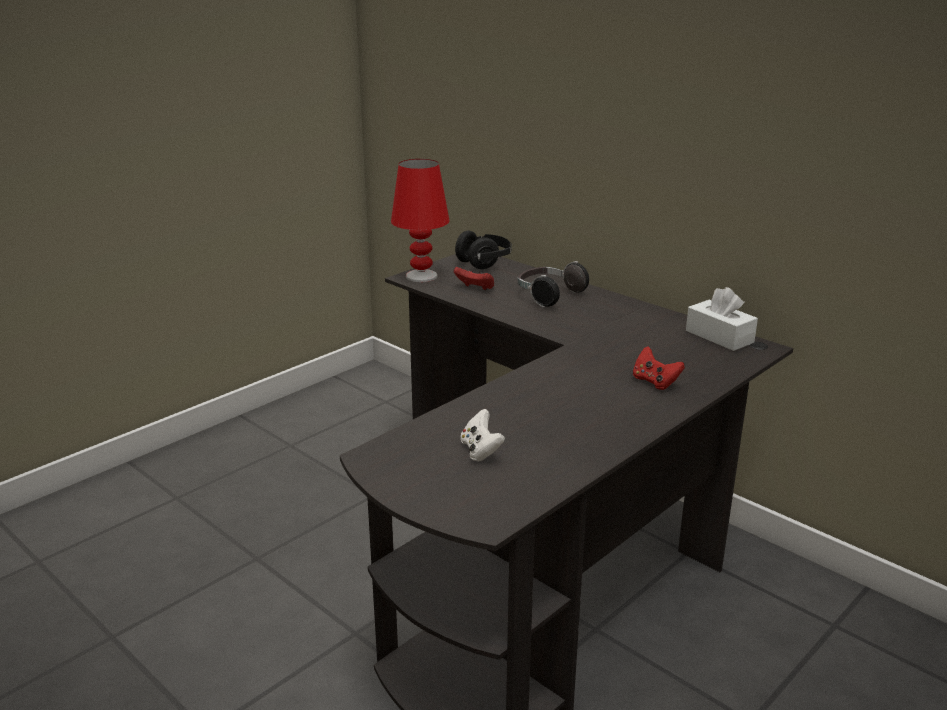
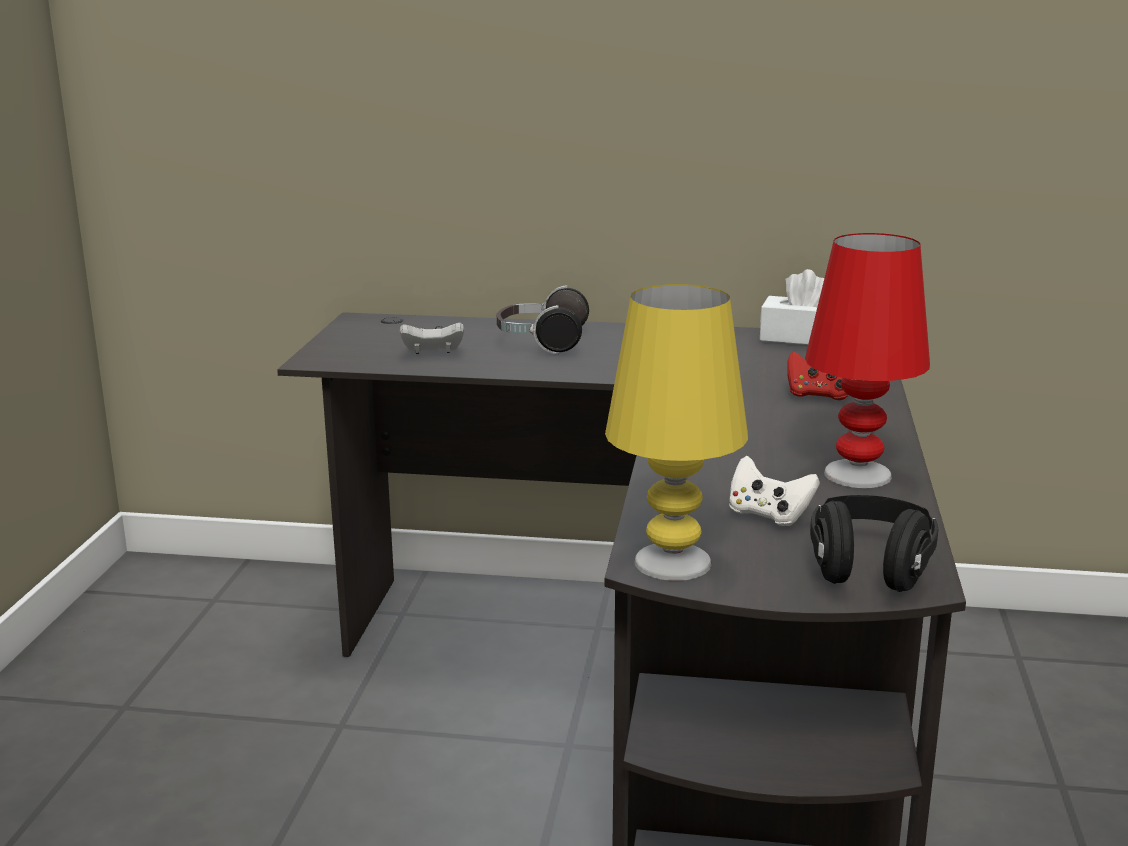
camera: 35 degrees left, 5 degrees down
red table lamp [391,159,449,282] -> red table lamp moved to [805,233,930,488]
red game controller [454,267,494,290] -> white game controller [399,323,464,354]
black headphones [455,230,512,269] -> black headphones moved to [810,495,938,592]
none -> yellow table lamp [605,284,748,581]

